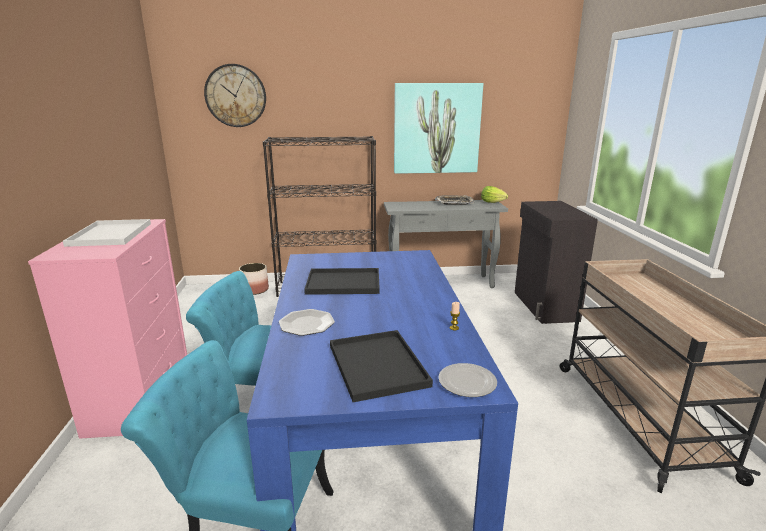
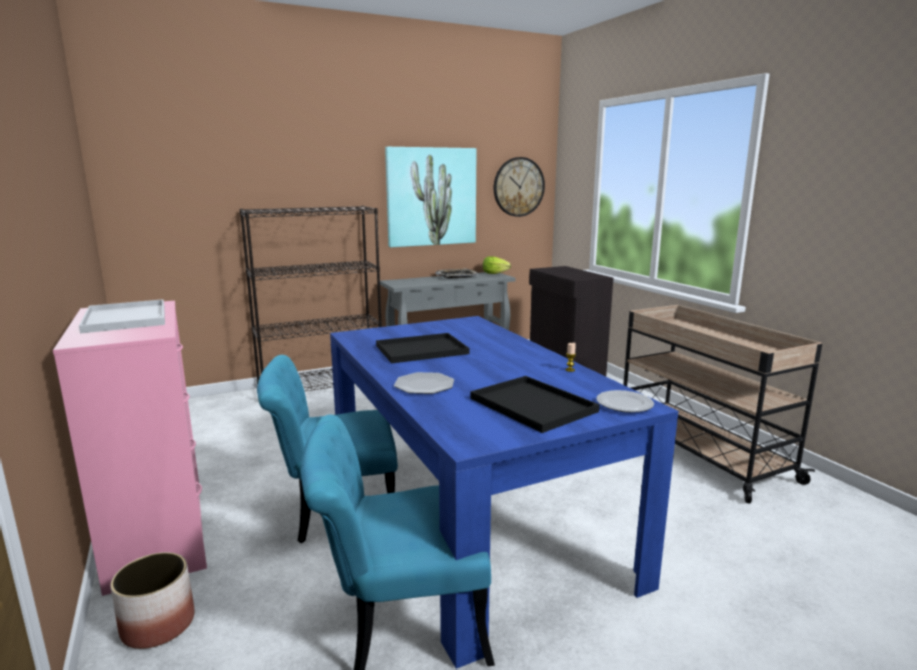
camera: 20 degrees left, 5 degrees down
wall clock [204,64,266,127] -> wall clock moved to [494,157,545,217]
planter [239,263,269,295] -> planter moved to [110,552,194,649]

